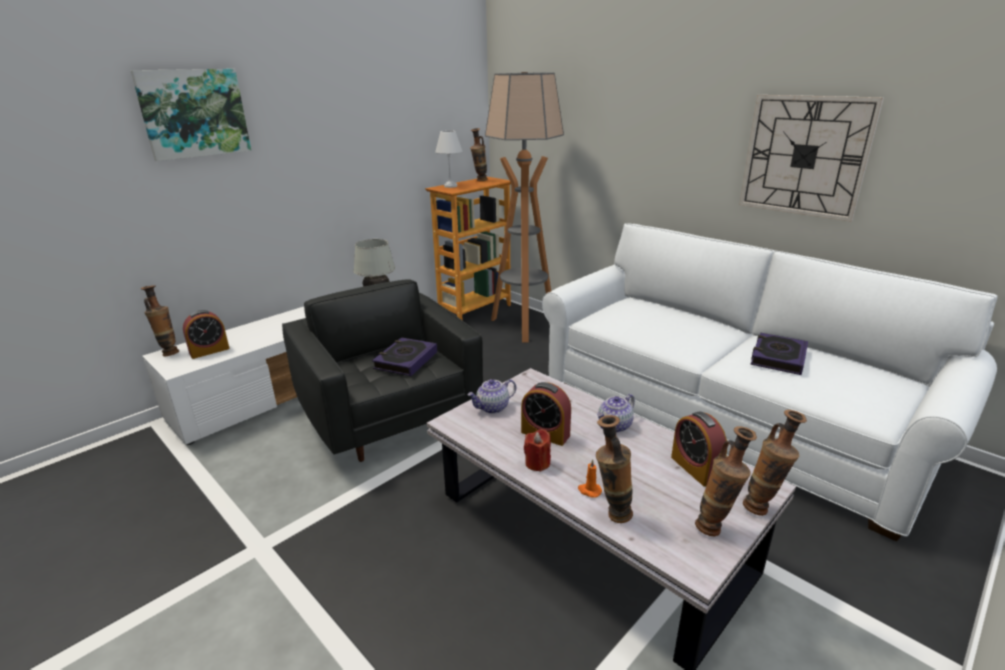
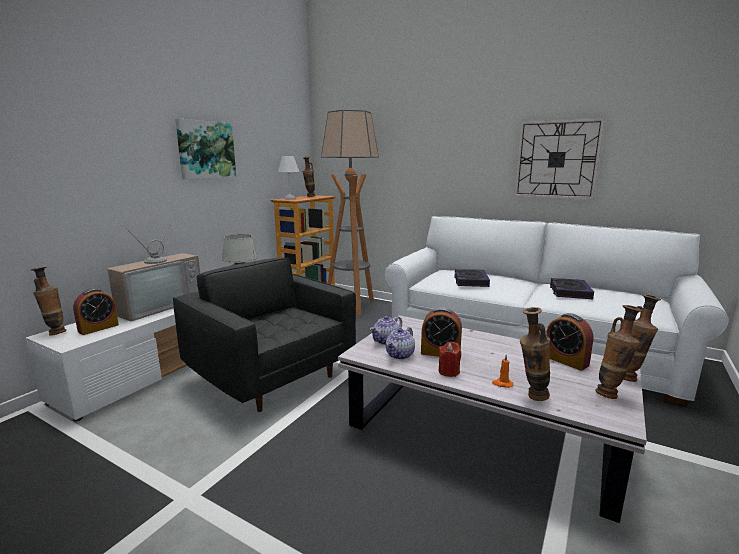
camera: 15 degrees left, 10 degrees down
picture [130,69,251,161] -> picture moved to [175,118,236,179]
book [372,337,437,376] -> book moved to [455,269,490,287]
teapot [597,394,635,432] -> teapot moved to [386,327,415,360]
none -> television [107,220,200,321]

